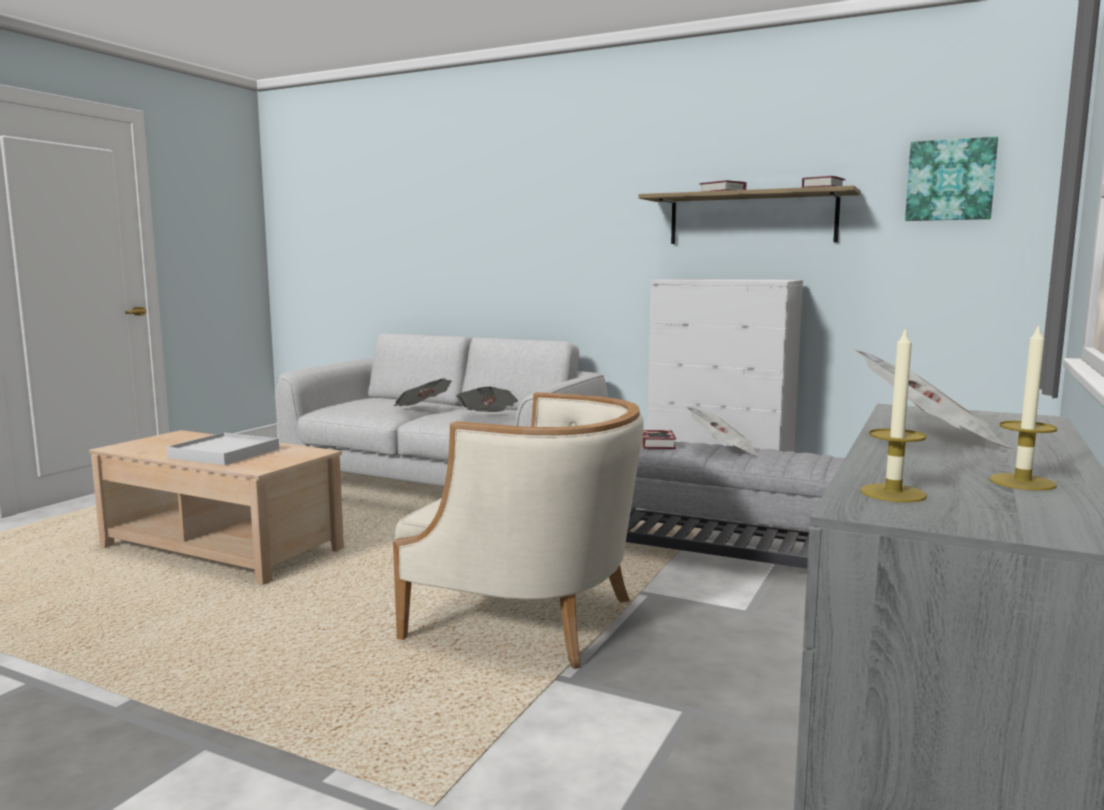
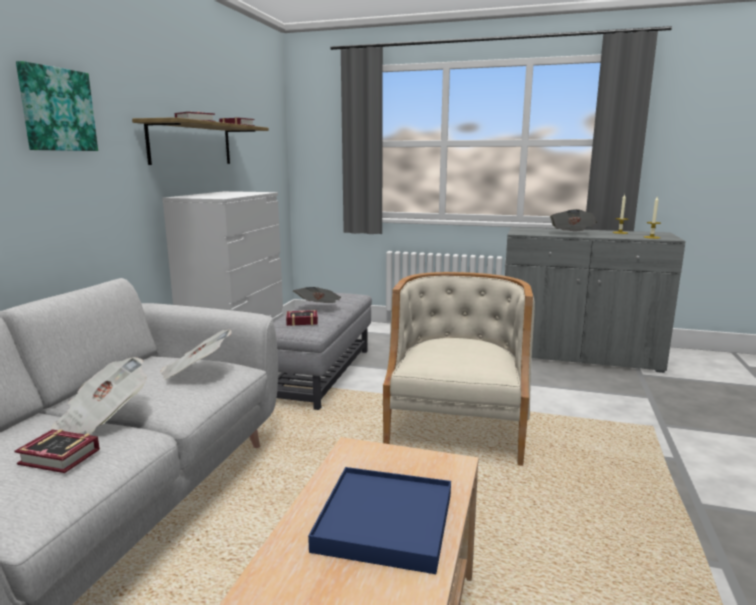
camera: 100 degrees left, 5 degrees up
white tray [167,433,279,465] -> blue tray [308,467,451,574]
picture [905,137,998,221] -> picture moved to [16,61,98,151]
none -> book [14,429,100,473]

